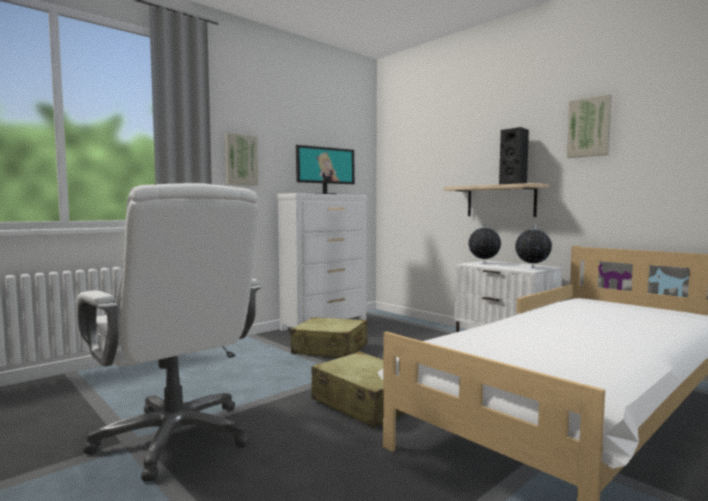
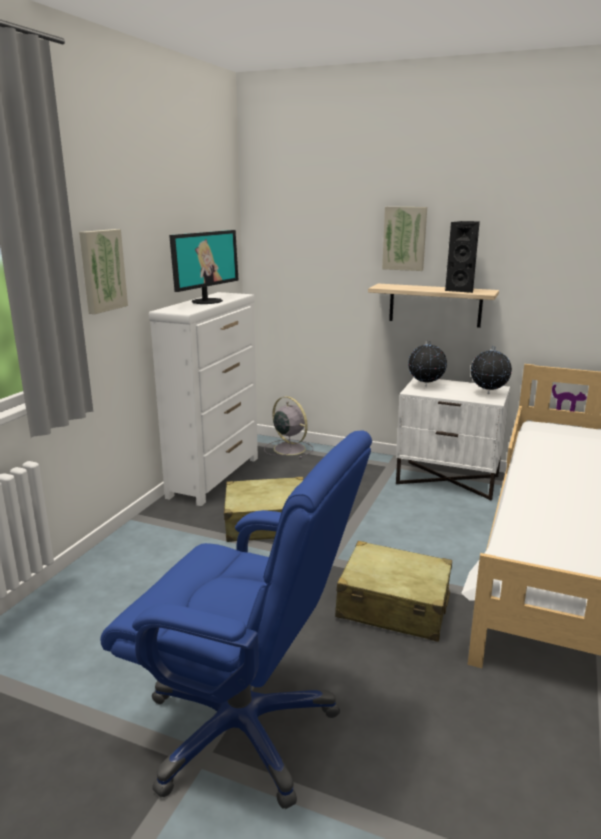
camera: 25 degrees left, 15 degrees up
white office chair [76,183,262,482] -> blue office chair [100,430,372,809]
picture [567,94,612,158] -> picture moved to [382,207,427,271]
none -> grey fan [264,396,313,458]

